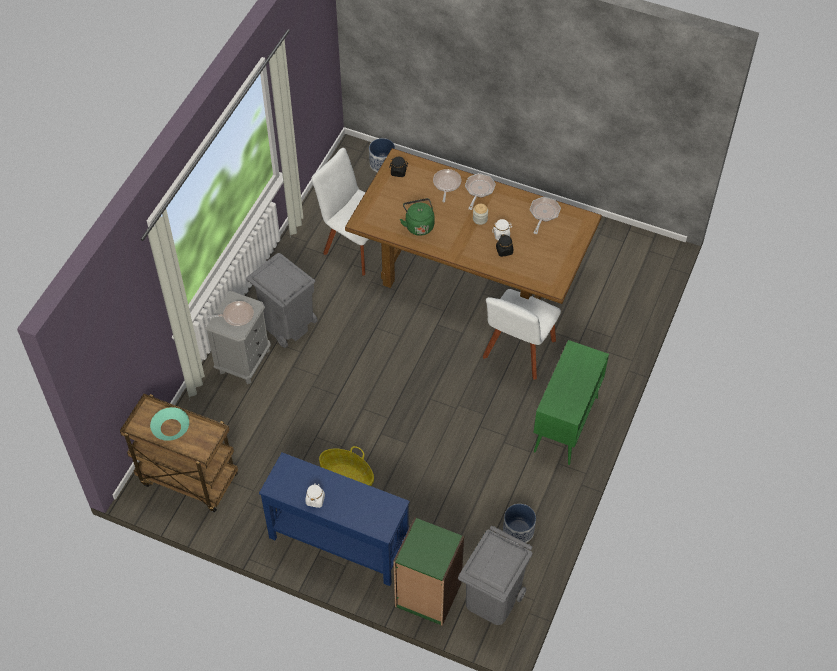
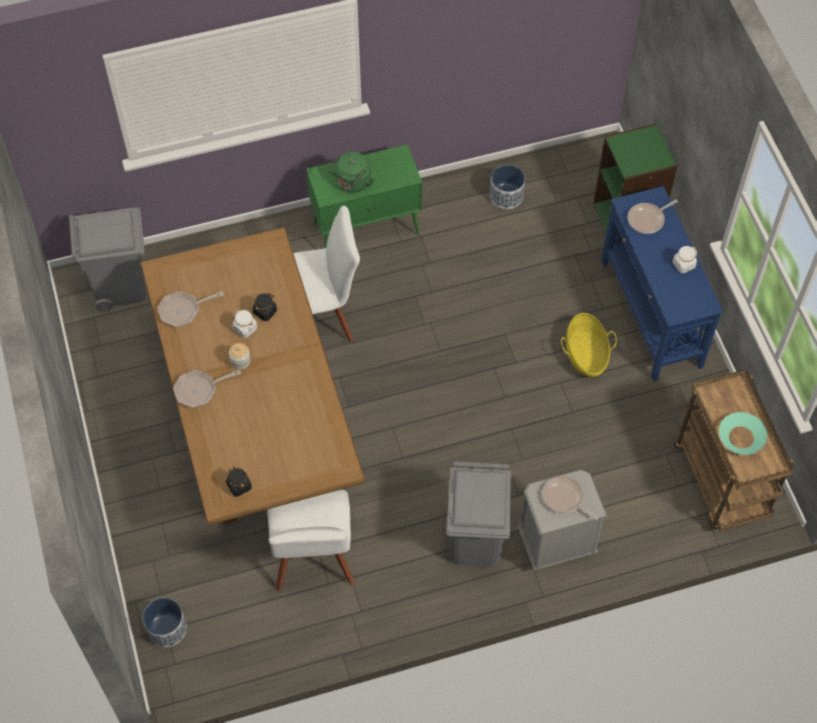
camera: 130 degrees left, 5 degrees up
green kettle [400,198,434,236] -> green kettle moved to [329,152,374,192]
frying pan [433,169,461,203] -> frying pan moved to [628,200,678,234]
grey trash can [458,526,532,625] -> grey trash can moved to [68,207,146,311]

